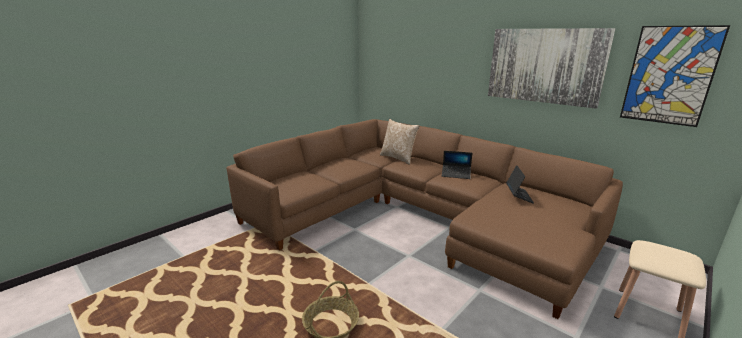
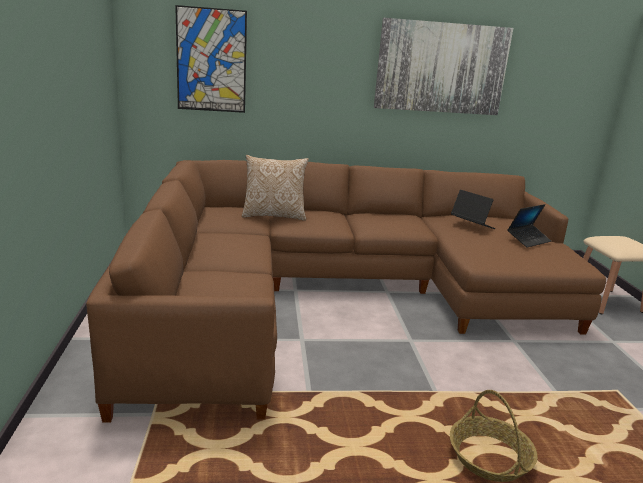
camera: 50 degrees left, 0 degrees up
laptop [442,151,473,179] -> laptop moved to [507,204,551,248]
picture [620,25,730,127] -> picture moved to [175,5,247,113]

